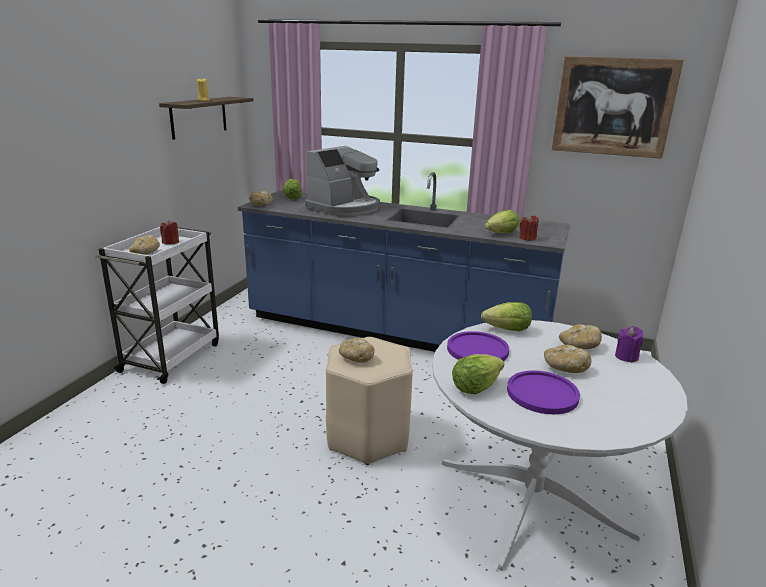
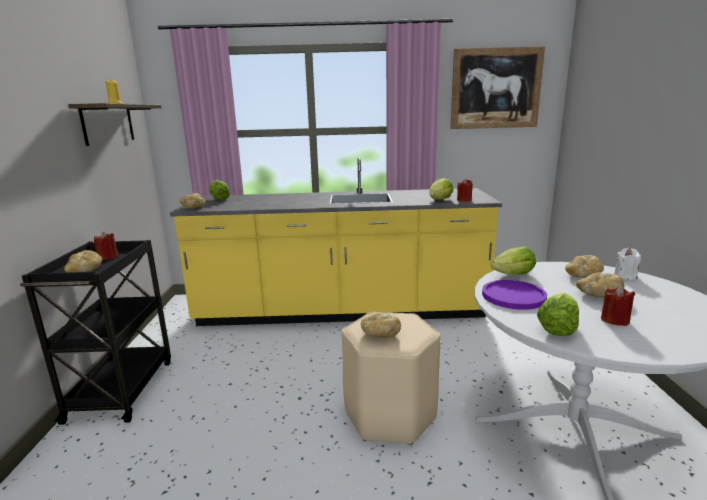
camera: 20 degrees left, 5 degrees down
white cart [95,227,219,384] -> black cart [20,240,171,425]
blue counter [238,172,570,352] -> yellow counter [170,157,502,326]
coffee machine [305,146,380,216] -> none
purple plate [507,371,580,414] -> red candle [601,286,635,326]
purple candle [615,326,643,363] -> white candle [614,248,641,280]

